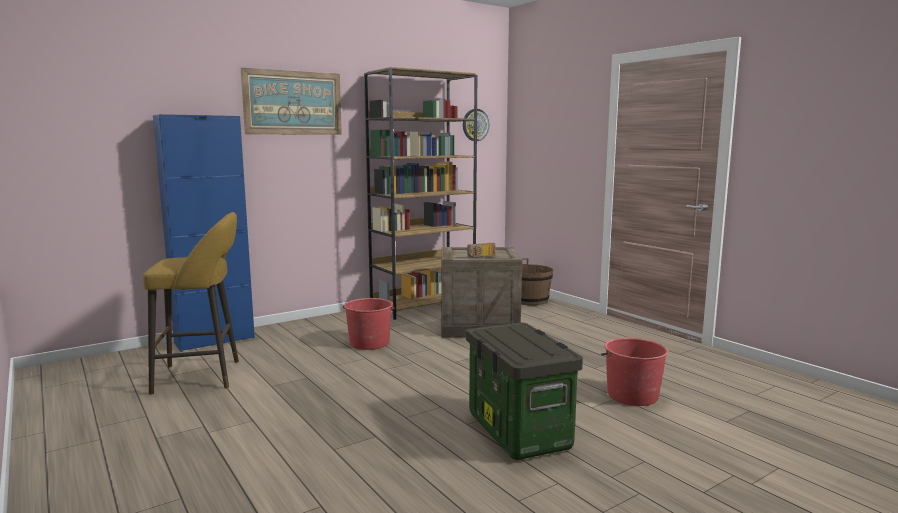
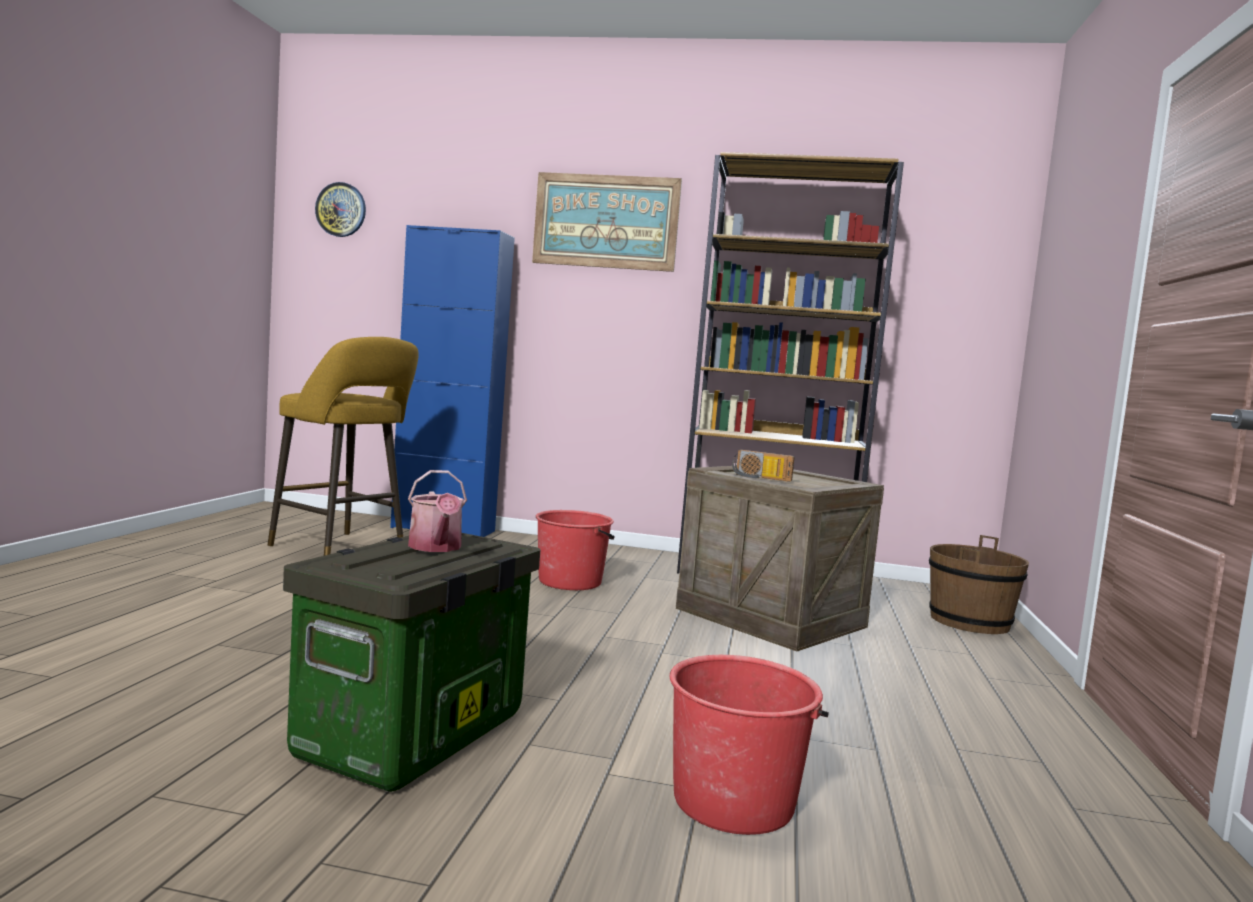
camera: 45 degrees right, 5 degrees down
wall clock [463,109,489,141] -> wall clock moved to [315,182,366,237]
none -> watering can [408,470,467,552]

